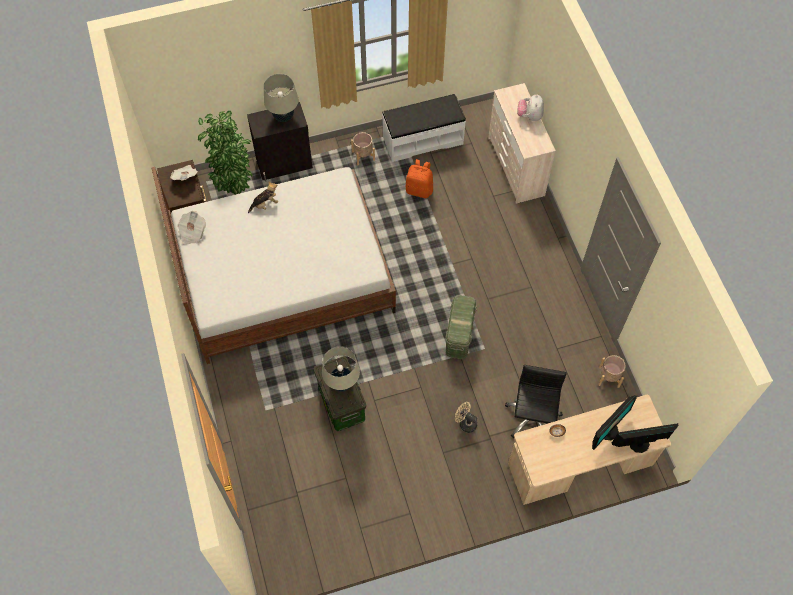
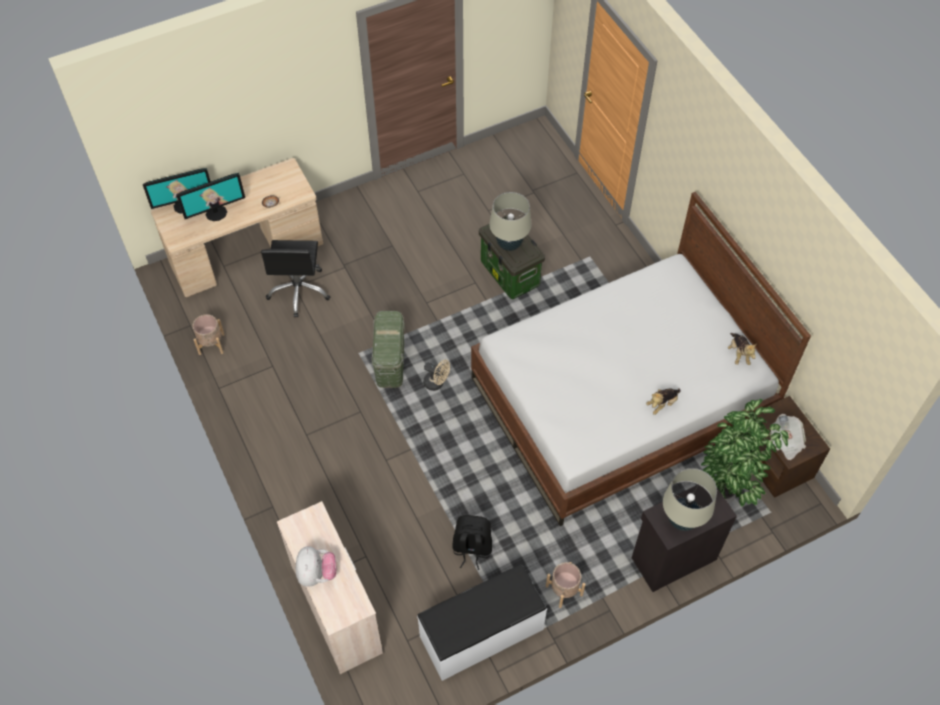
camera: 170 degrees right, 5 degrees down
newspaper [178,211,206,245] -> plush toy [728,333,756,365]
orange backpack [406,159,433,198] -> black backpack [452,515,492,570]
beige fan [455,402,477,433] -> beige fan moved to [423,359,450,391]
monitor [592,395,637,450] -> monitor turned 150 degrees counterclockwise [176,173,245,221]

